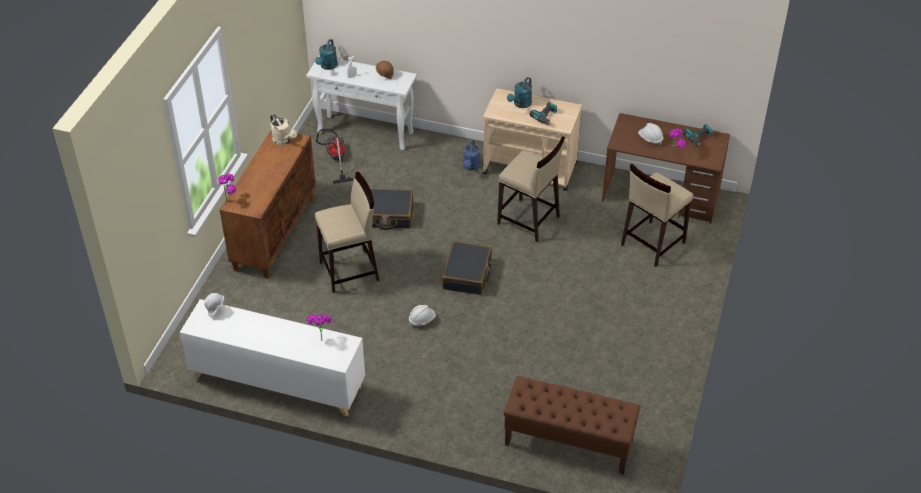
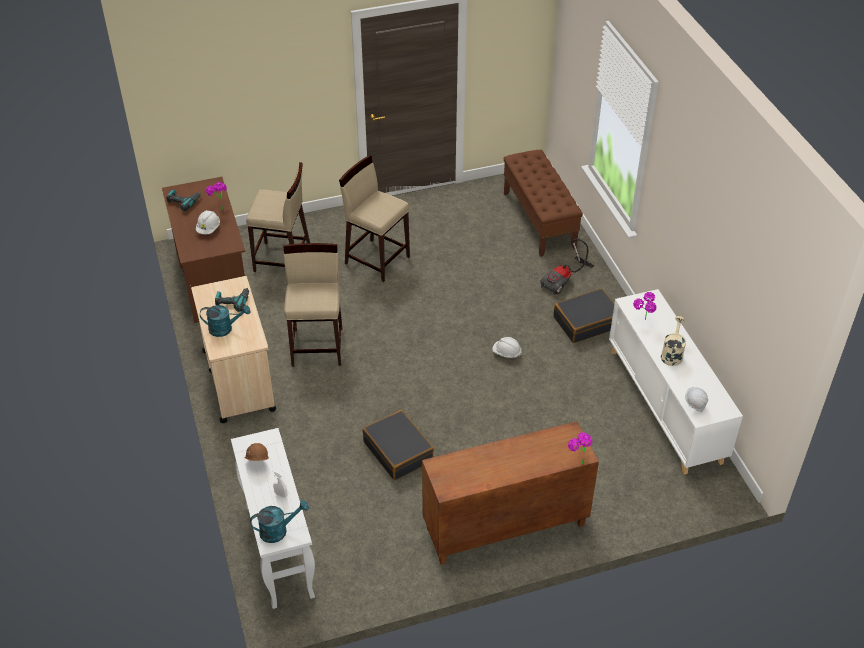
camera: 125 degrees left, 0 degrees up
beige watering can [270,114,297,145] -> beige watering can moved to [661,316,686,366]
beige stool [315,172,379,293] -> beige stool moved to [339,155,410,282]
vacuum cleaner [316,128,354,184] -> vacuum cleaner moved to [540,239,594,295]
black suitcase [442,241,492,295] -> black suitcase moved to [553,289,614,343]
blue watering can [463,140,480,171] -> none

